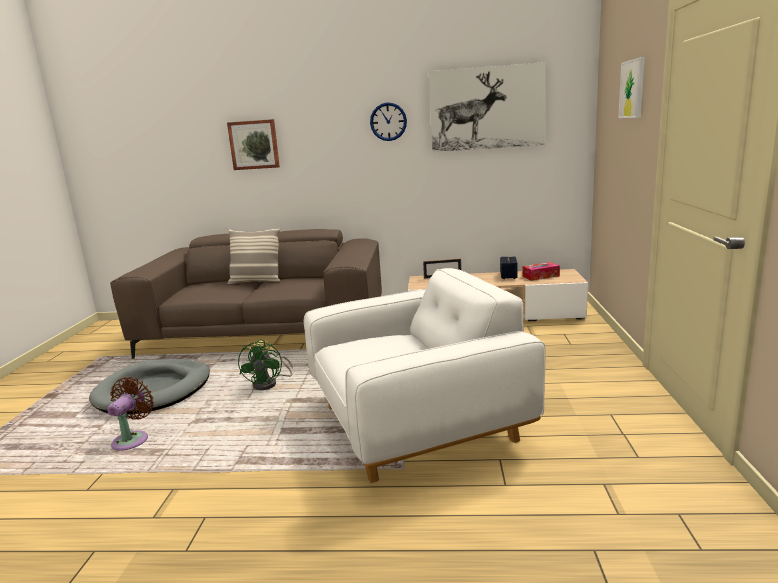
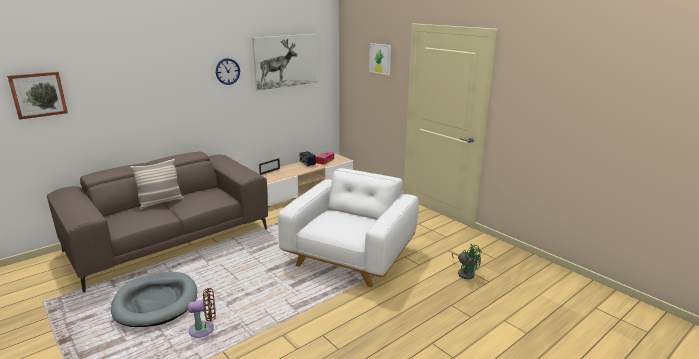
camera: 45 degrees left, 5 degrees up
brown fan [107,377,154,451] -> brown fan turned 105 degrees clockwise [188,288,216,338]
picture [227,119,280,170] -> picture moved to [7,71,68,120]
green fan [238,339,293,390] -> green fan moved to [452,244,482,279]

